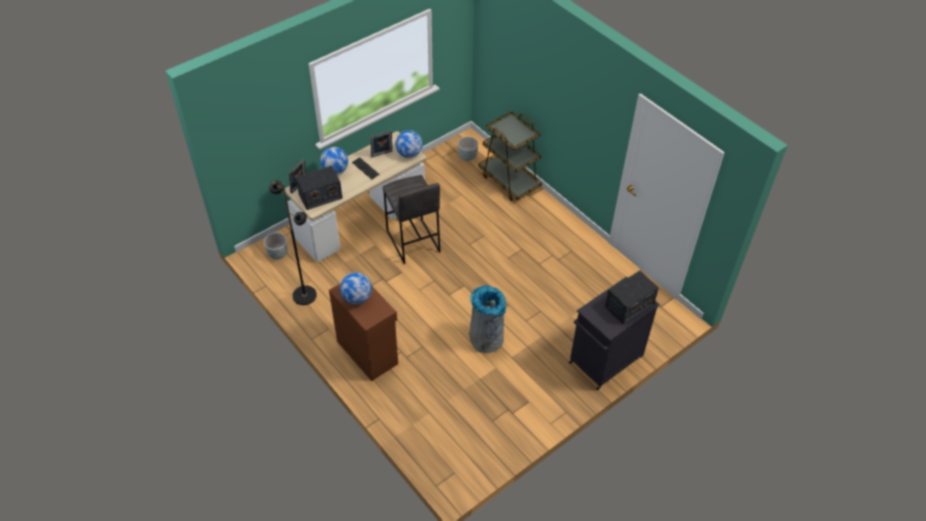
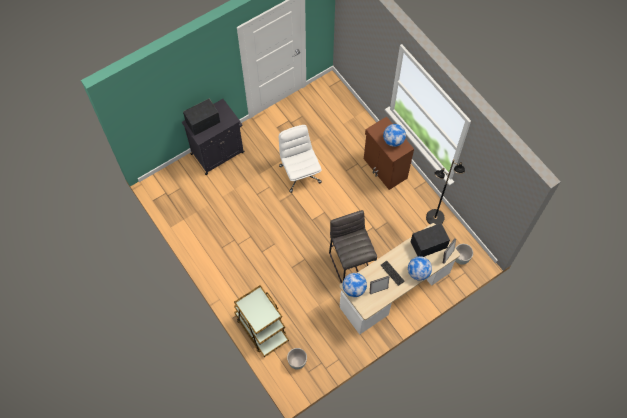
camera: 175 degrees left, 15 degrees up
grey trash can [469,285,506,353] -> white office chair [279,125,322,193]

